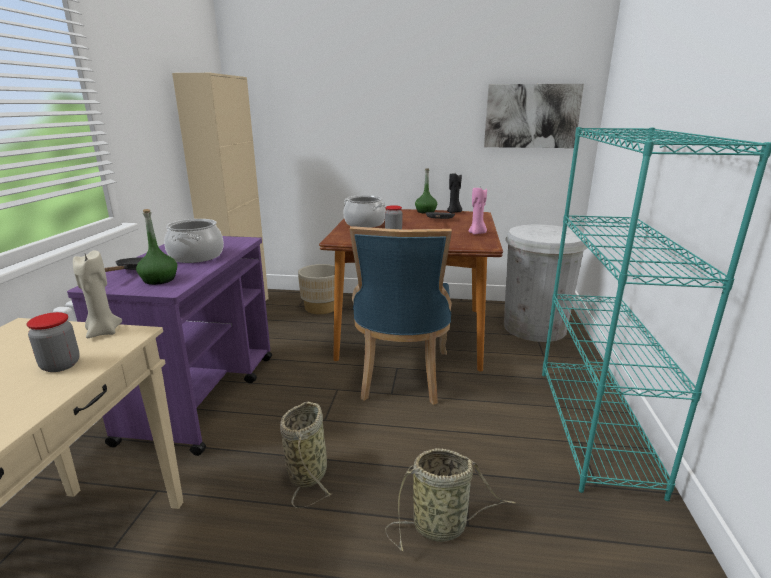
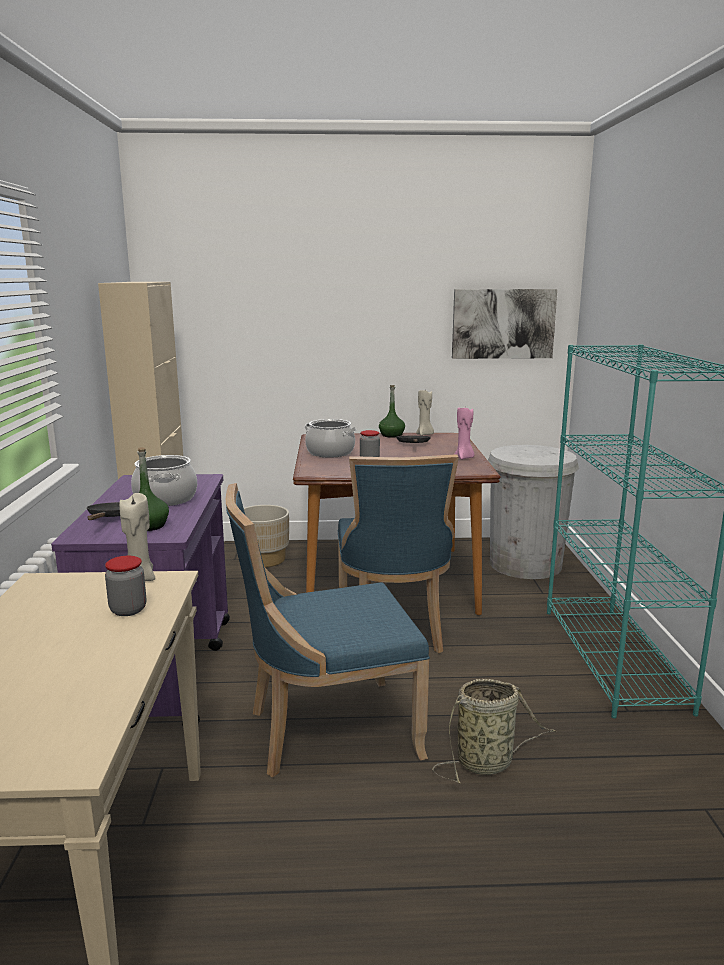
camera: 10 degrees left, 5 degrees down
basket [280,402,333,508] -> blue chair [226,483,430,778]
black candle [447,174,462,213] -> beige candle [416,389,434,436]

